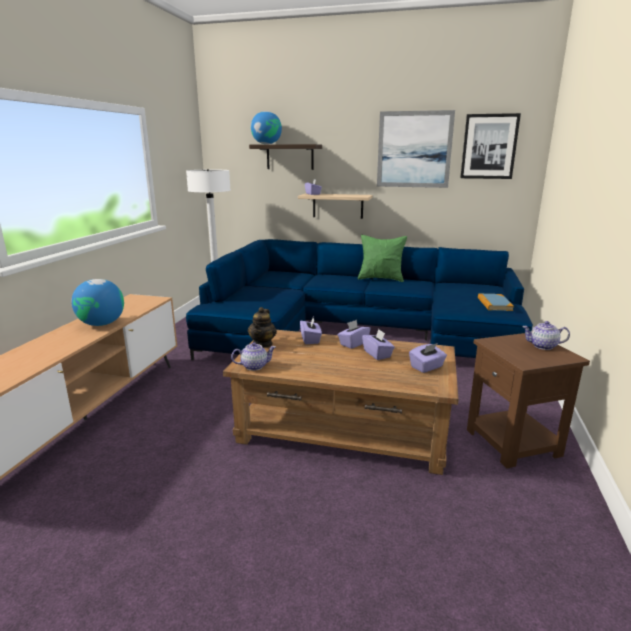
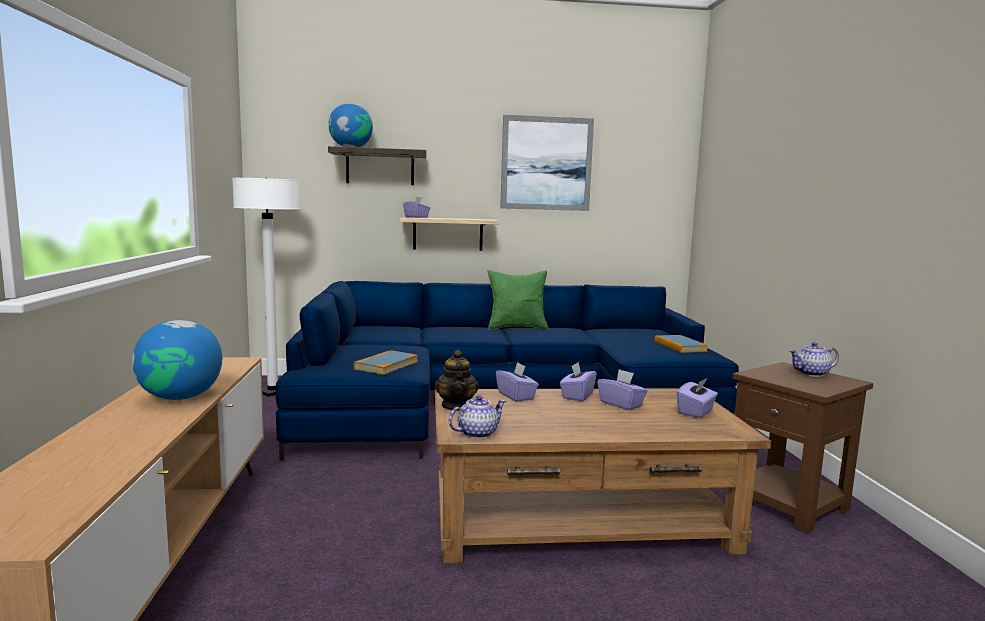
camera: 20 degrees left, 10 degrees down
picture [460,113,521,179] -> none
none -> book [354,350,418,375]

